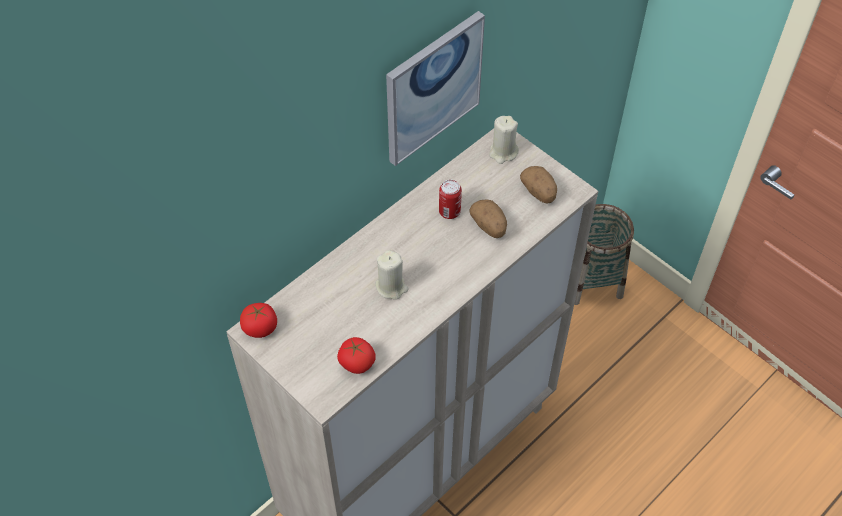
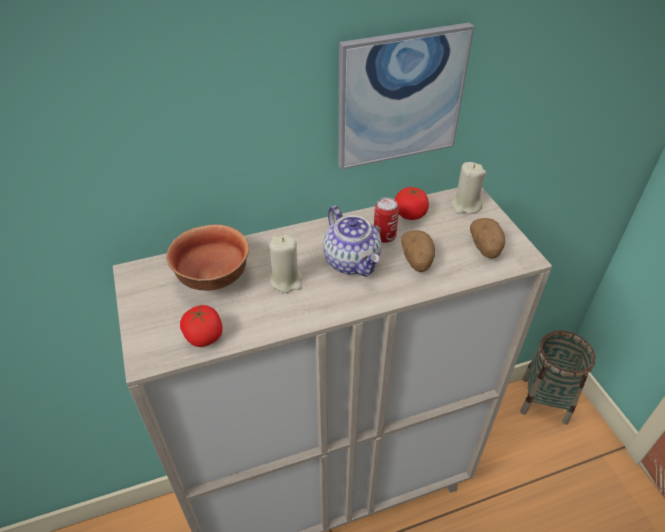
camera: 25 degrees right, 10 degrees down
tomato [240,303,277,338] -> tomato moved to [395,187,429,220]
none -> bowl [166,224,249,291]
none -> teapot [323,206,382,277]

